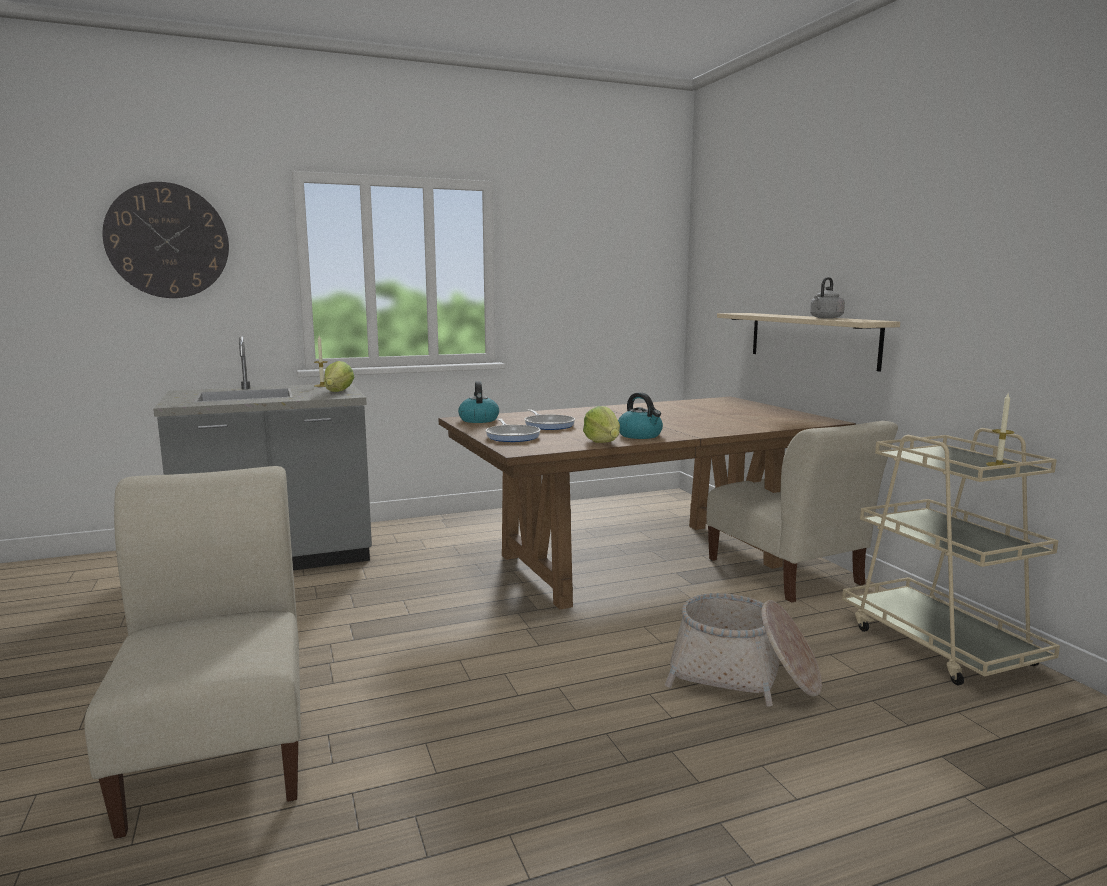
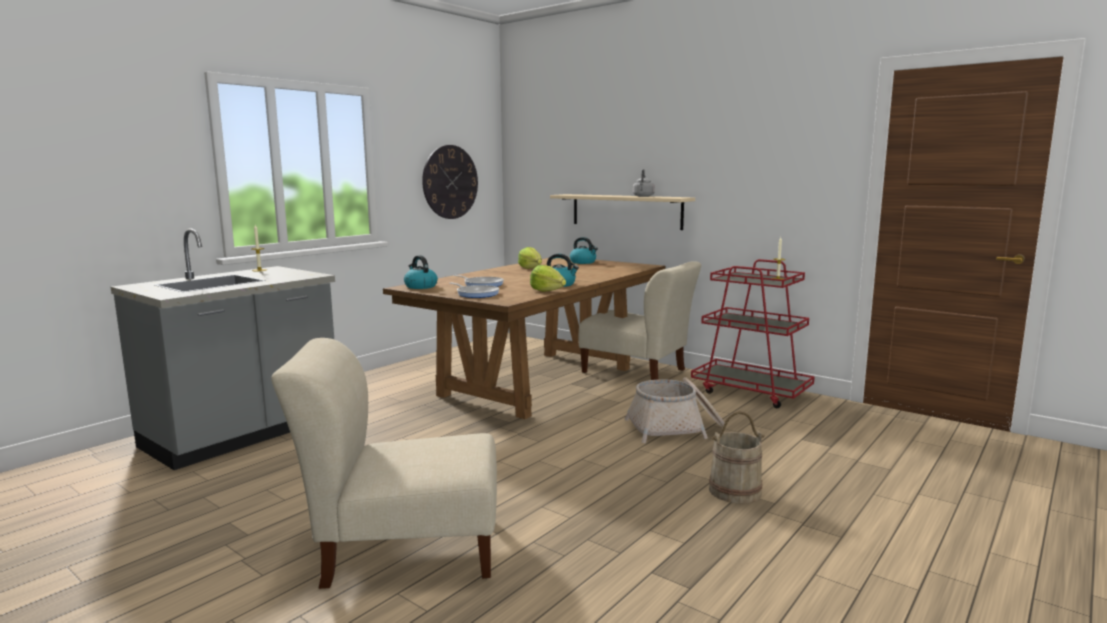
camera: 30 degrees left, 0 degrees up
beige chair [84,466,301,839] -> beige chair turned 45 degrees counterclockwise [271,338,497,589]
wall clock [103,182,229,298] -> wall clock moved to [422,145,478,219]
lettuce [324,361,354,392] -> lettuce moved to [518,247,542,269]
beige cart [842,428,1060,685] -> red cart [691,259,815,408]
none -> kettle [570,237,598,264]
none -> beige bucket [709,411,765,504]

